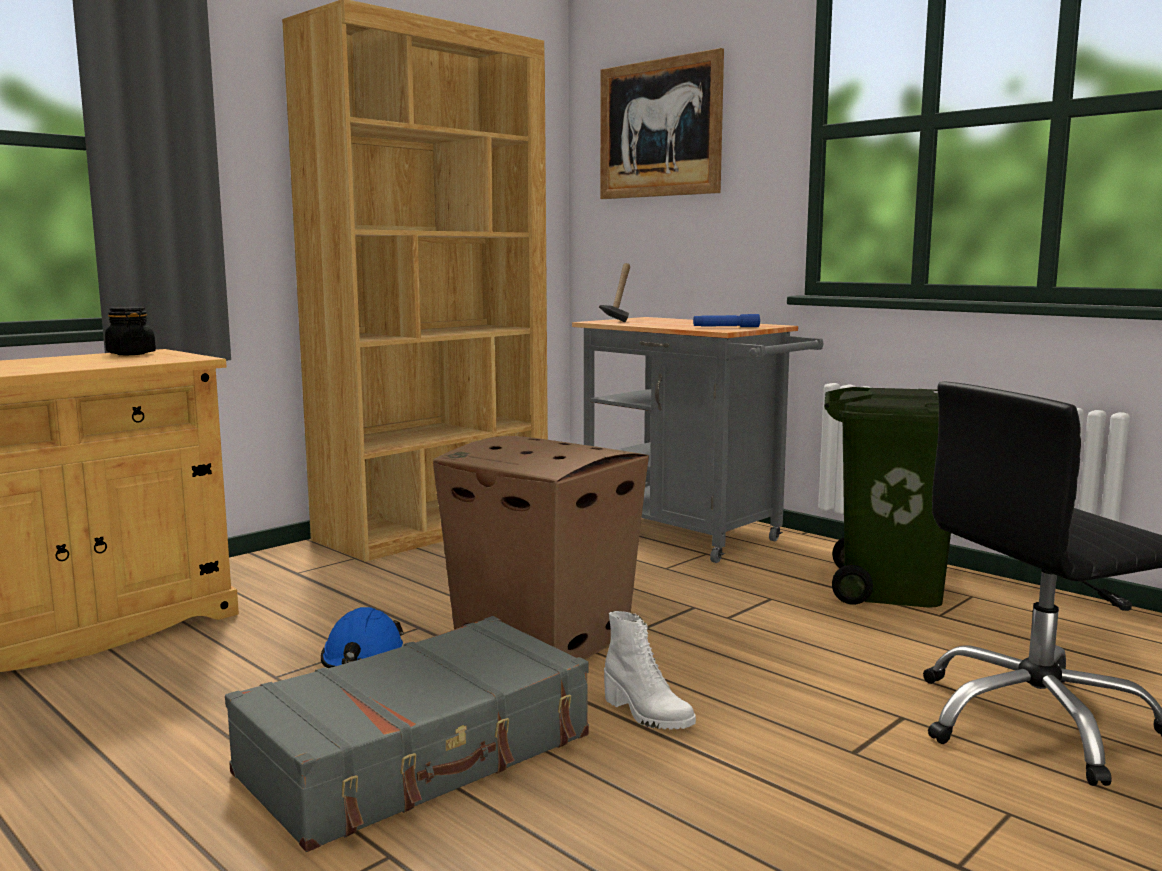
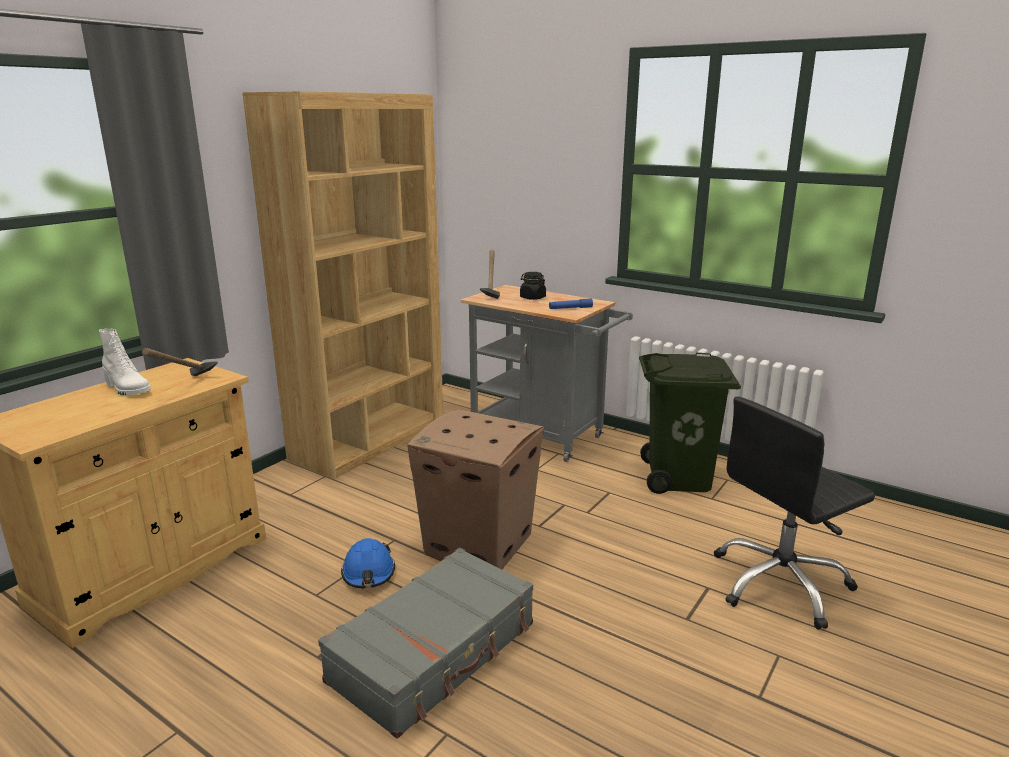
camera: 10 degrees left, 10 degrees up
black jar [105,307,156,355] -> black jar moved to [520,272,546,300]
picture [600,48,724,199] -> none
white boot [604,611,696,729] -> white boot moved to [99,328,151,395]
none -> hammer [142,348,218,376]

